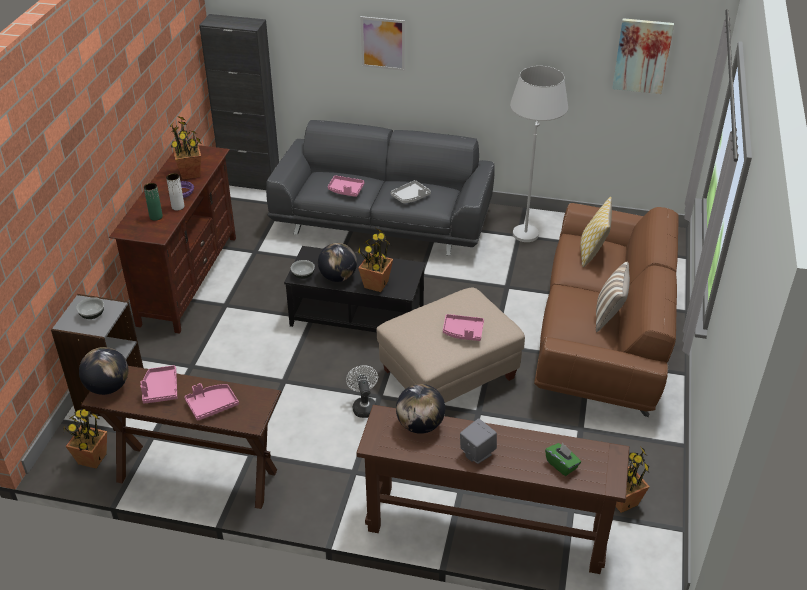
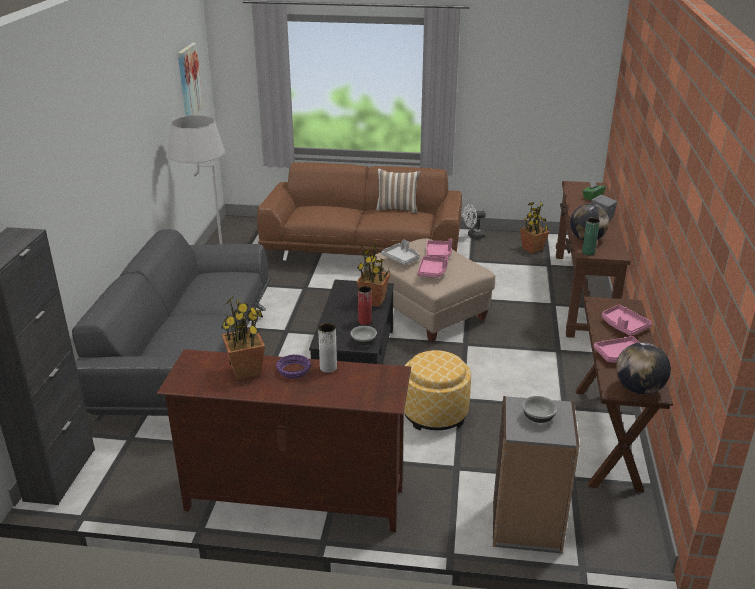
camera: 95 degrees left, 10 degrees down
potted plant [63,409,107,469] -> none
green vase [144,183,163,221] -> green vase moved to [582,218,600,255]
globe [318,243,357,282] -> red vase [358,286,372,325]
pink tray [328,176,365,197] -> pink tray moved to [417,256,448,278]
white fan [346,365,378,418] -> white fan moved to [463,204,486,239]
picture [361,16,405,71] -> none
grey tray [390,180,431,203] -> grey tray moved to [382,240,419,265]
pillow [580,197,612,267] -> none
none -> ottoman [404,350,471,430]

